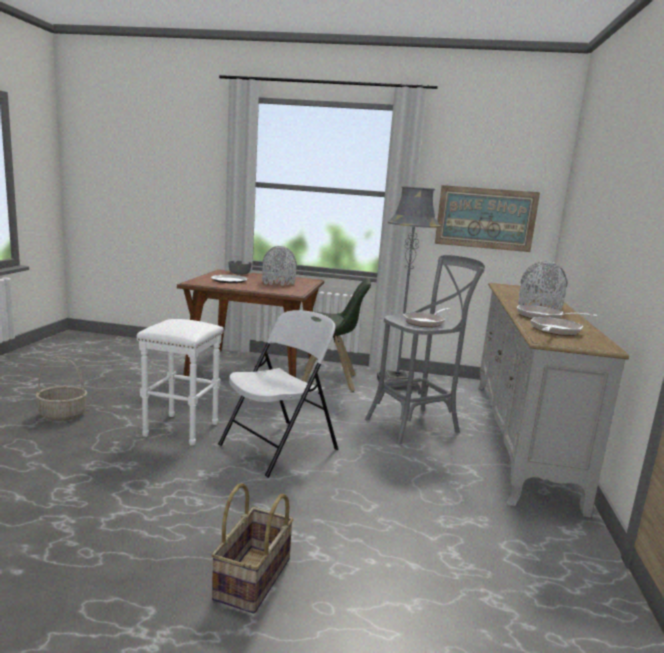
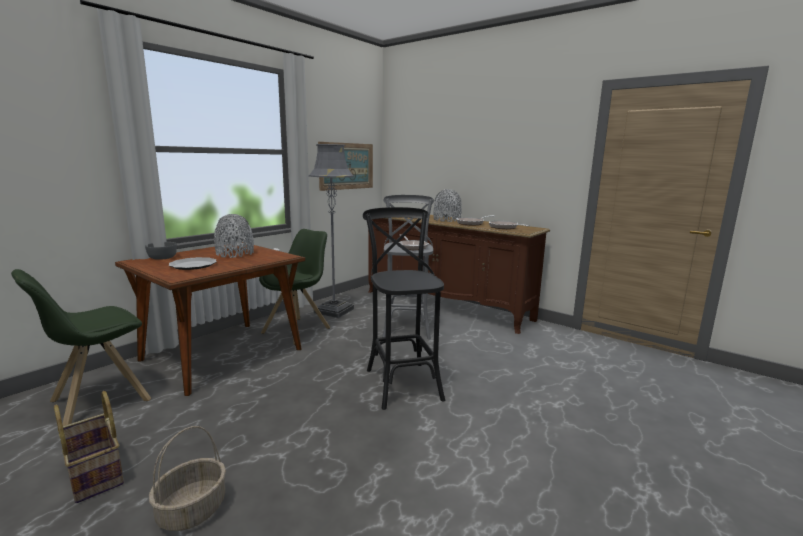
camera: 60 degrees left, 0 degrees up
white stool [137,319,224,446] -> none
basket [211,483,294,614] -> basket moved to [54,391,124,503]
white chair [218,310,338,478] -> black stool [363,207,445,410]
grey cabinet [478,283,629,518] -> brown cabinet [368,215,550,334]
none -> green chair [11,269,151,426]

